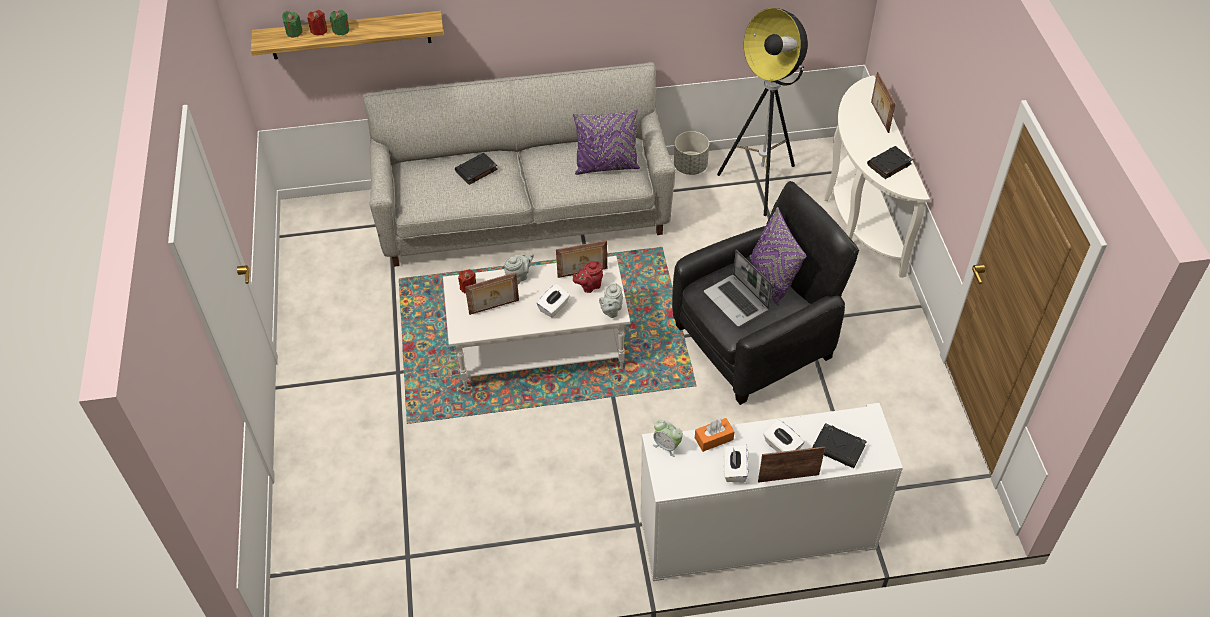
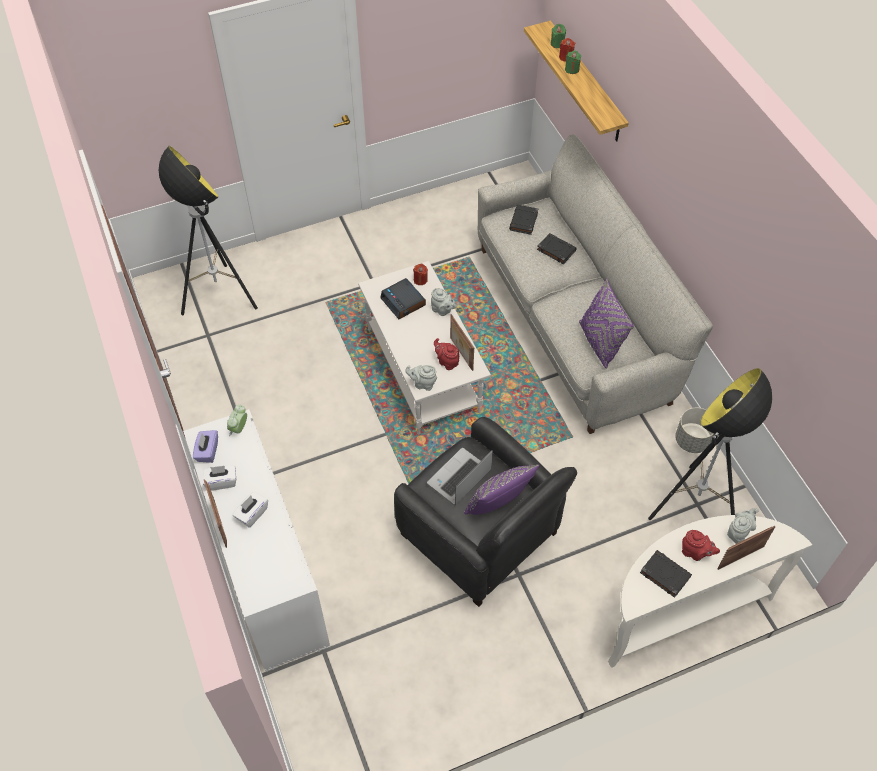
camera: 75 degrees right, 5 degrees up
picture frame [465,272,519,315] -> alarm clock [380,278,426,319]
white tissue box [537,284,570,318] -> none
orange tissue box [695,418,734,452] -> none
black book [812,423,867,468] -> black book moved to [509,205,538,235]
none -> floor lamp [159,146,258,315]
none -> purple tissue box [193,430,218,463]
none -> red teapot [682,530,720,561]
none -> grey teapot [727,508,759,544]

